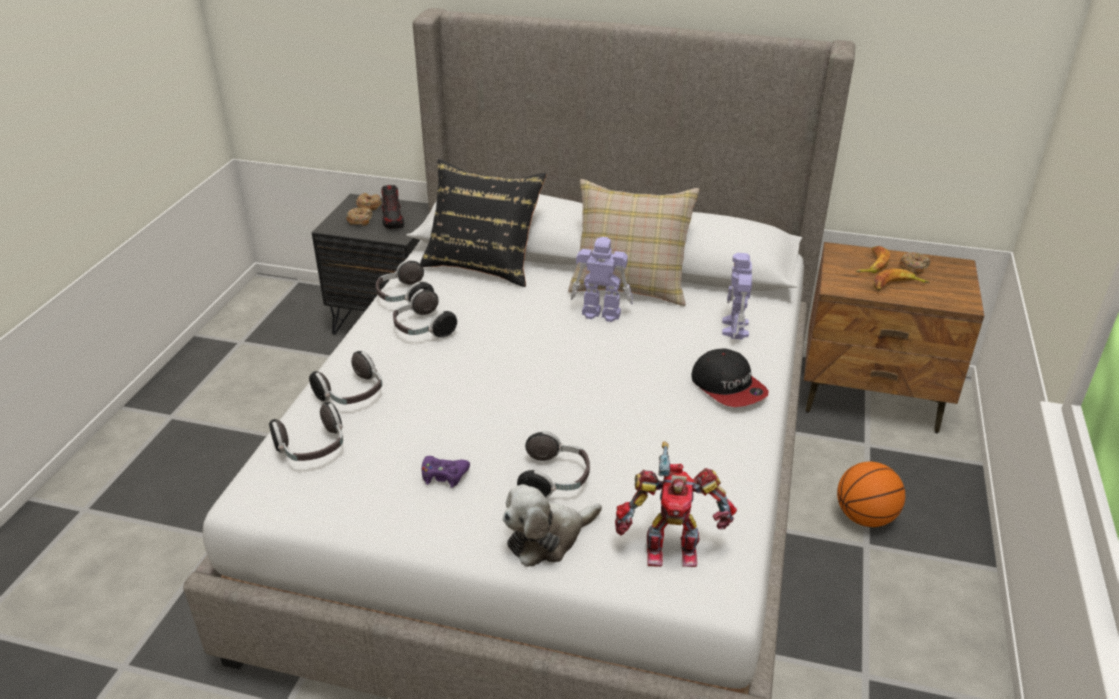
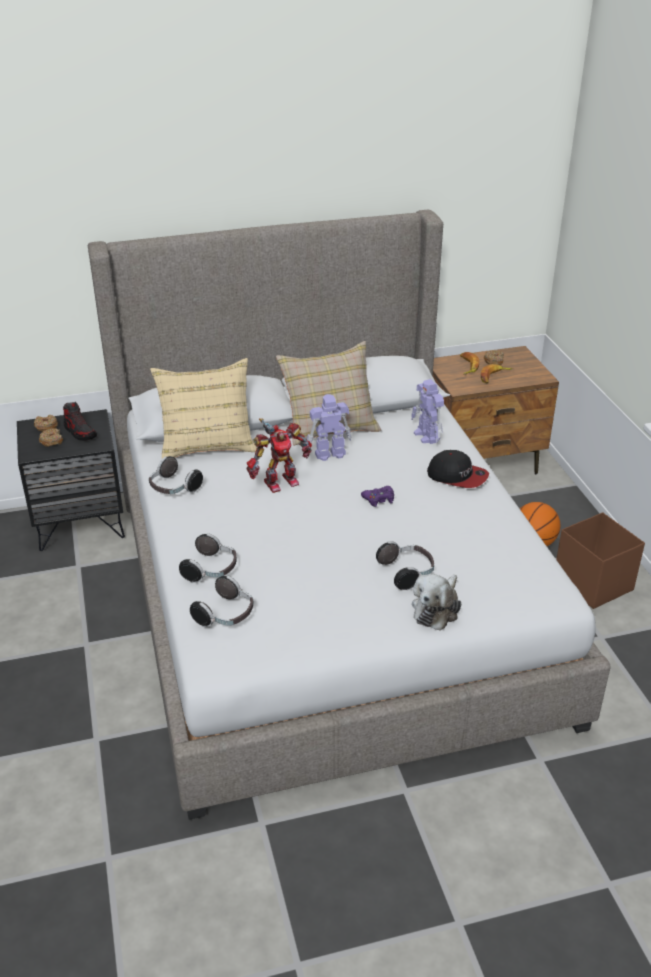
camera: 30 degrees left, 0 degrees up
headphones [393,289,457,339] -> none
black pillow [420,159,547,287] -> beige pillow [150,358,257,459]
purple game controller [421,456,470,488] -> purple game controller moved to [361,486,394,507]
toy robot [615,441,737,567] -> toy robot moved to [247,418,312,493]
none -> brown storage box [556,512,645,609]

